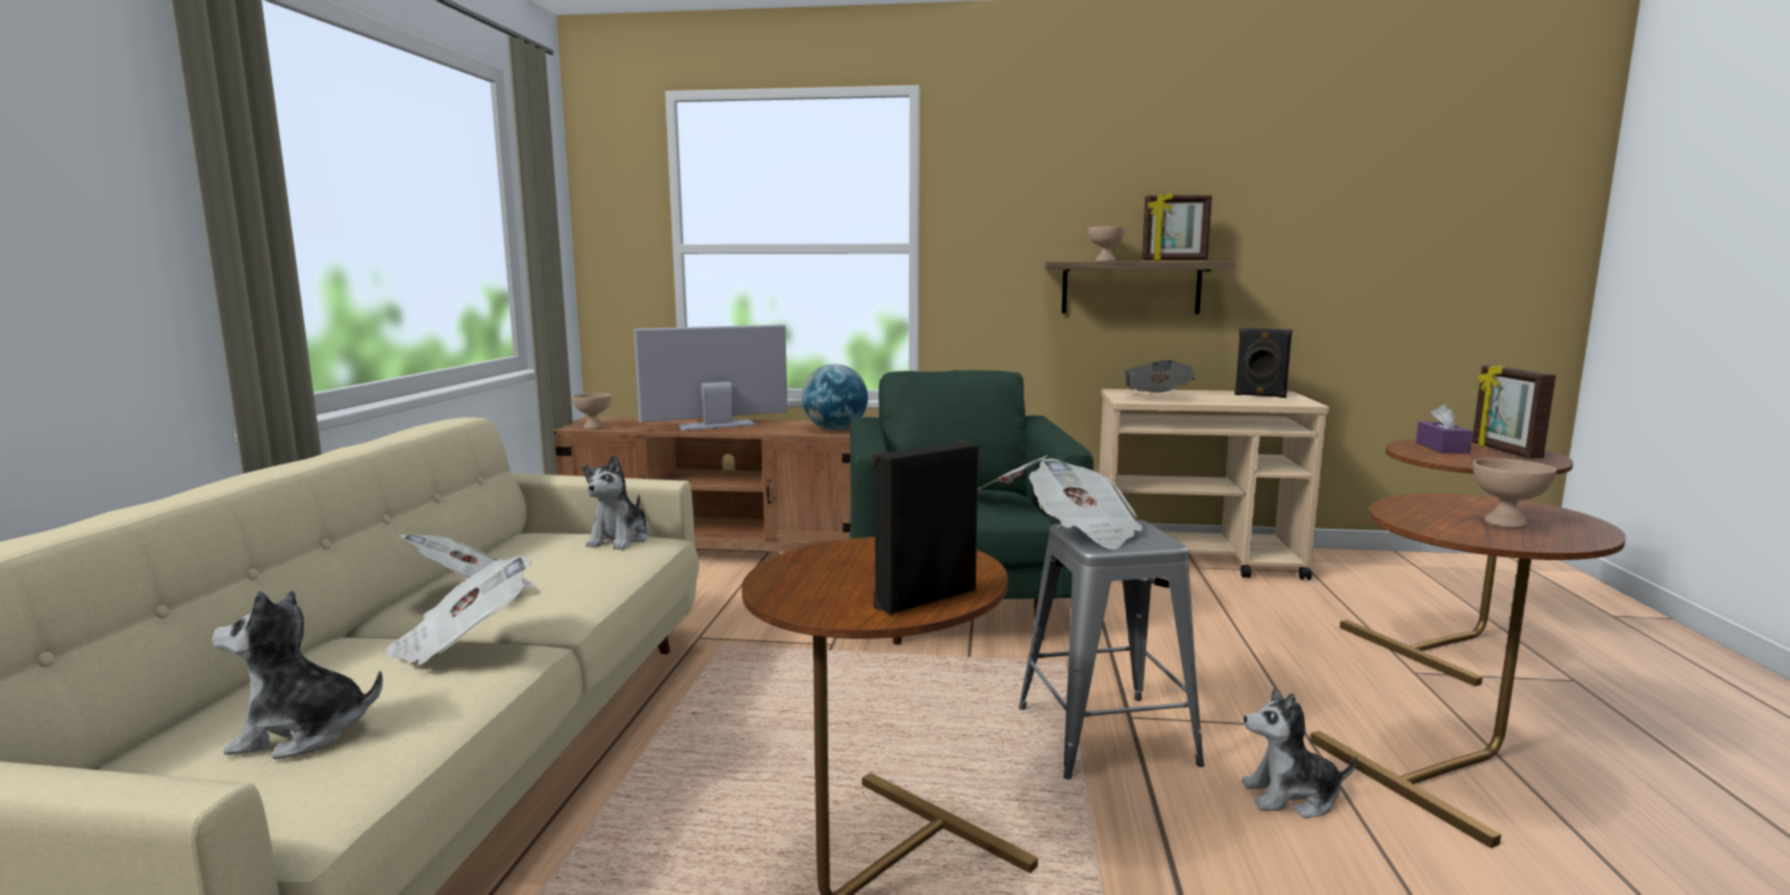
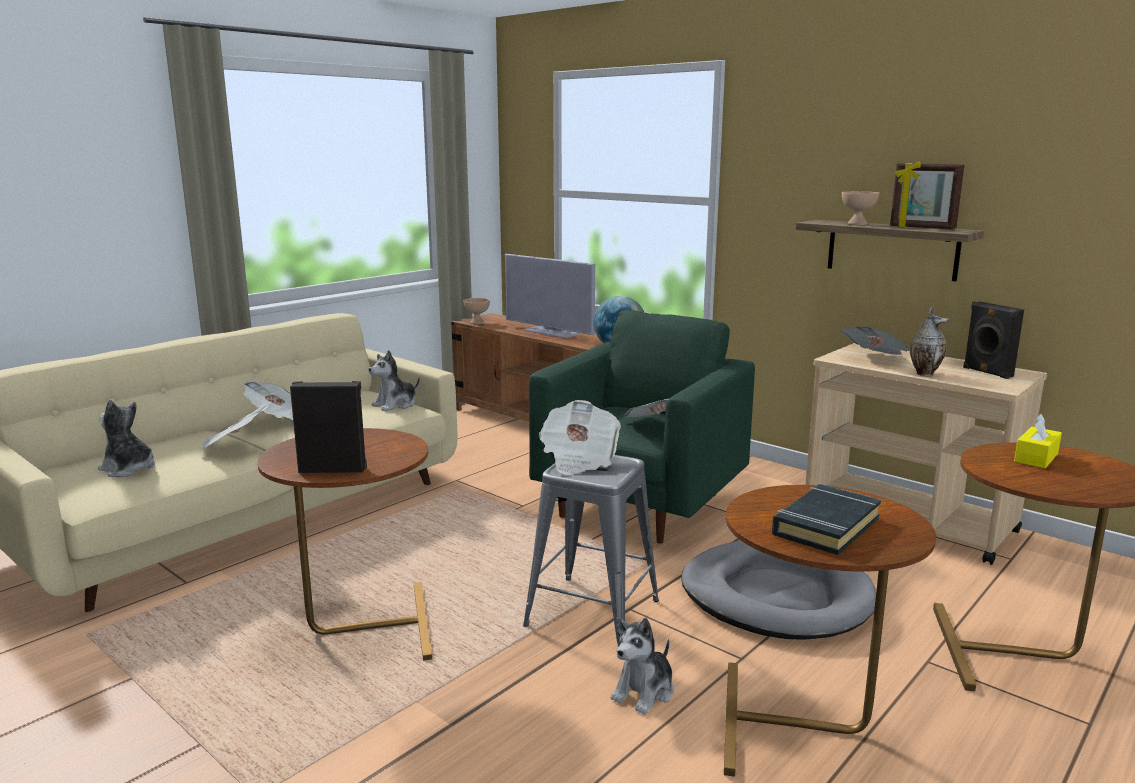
camera: 35 degrees right, 5 degrees up
television [634,324,787,431] -> television turned 150 degrees counterclockwise [505,254,595,338]
plush toy [1242,687,1357,818] -> plush toy turned 90 degrees counterclockwise [611,617,674,715]
purple tissue box [1416,404,1473,454] -> yellow tissue box [1014,414,1062,468]
picture frame [1472,365,1556,459] -> none
beige bowl [1473,458,1556,528] -> black book [772,484,882,555]
none -> grey dog bed [681,540,876,640]
none -> vase [910,306,949,376]

